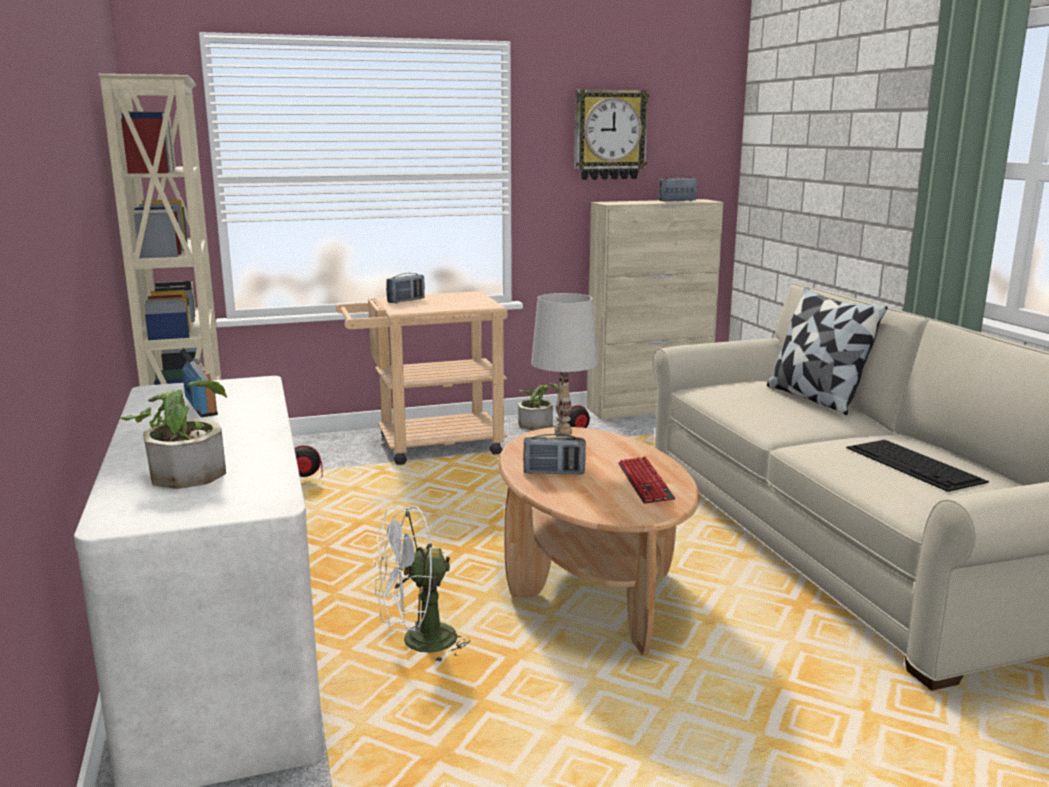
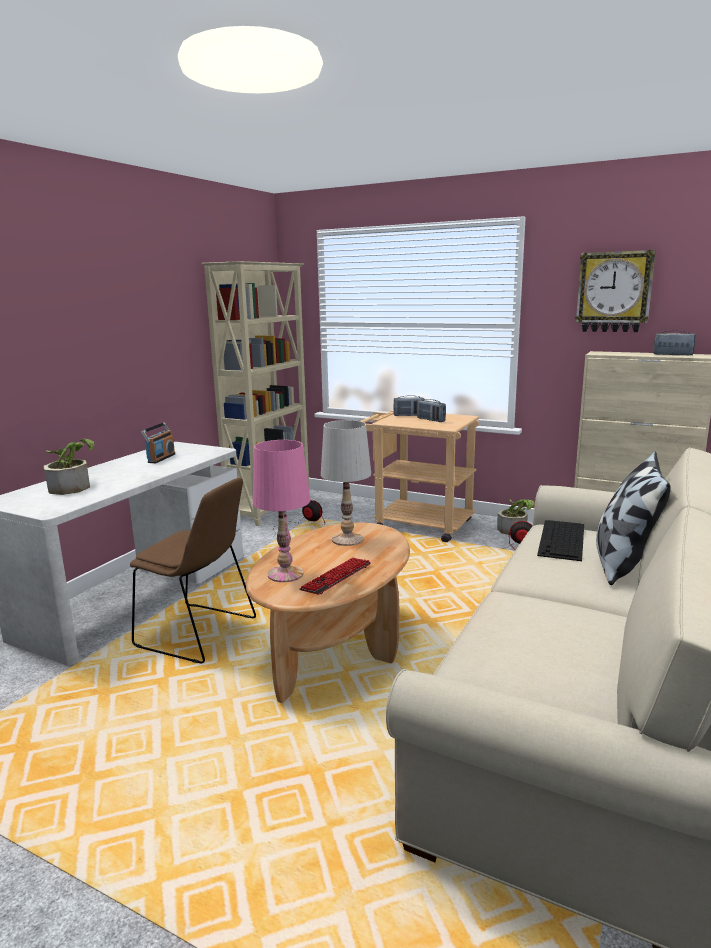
camera: 45 degrees right, 0 degrees up
white fan [374,506,470,663] -> brown chair [130,477,256,664]
radio [523,434,586,475] -> radio moved to [417,399,446,422]
keyboard [846,440,989,492] -> keyboard moved to [537,520,584,561]
none -> pink table lamp [253,440,311,582]

